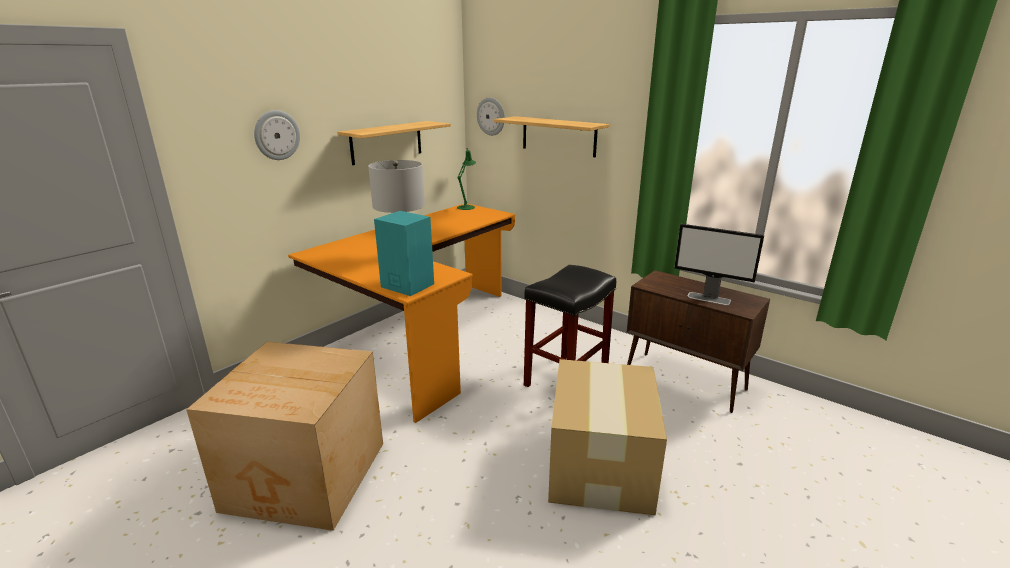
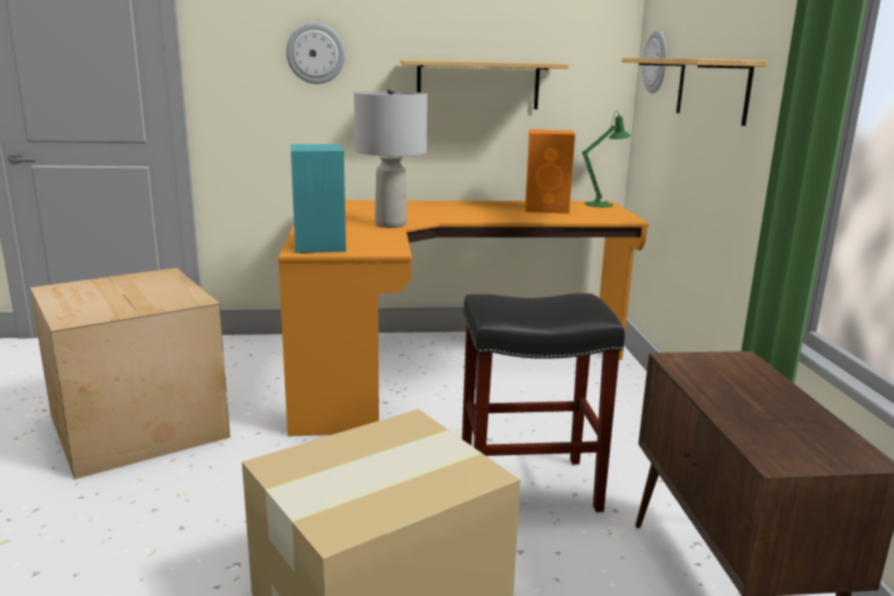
camera: 45 degrees right, 5 degrees down
monitor [674,224,764,305] -> none
none -> orange speaker [525,129,575,214]

